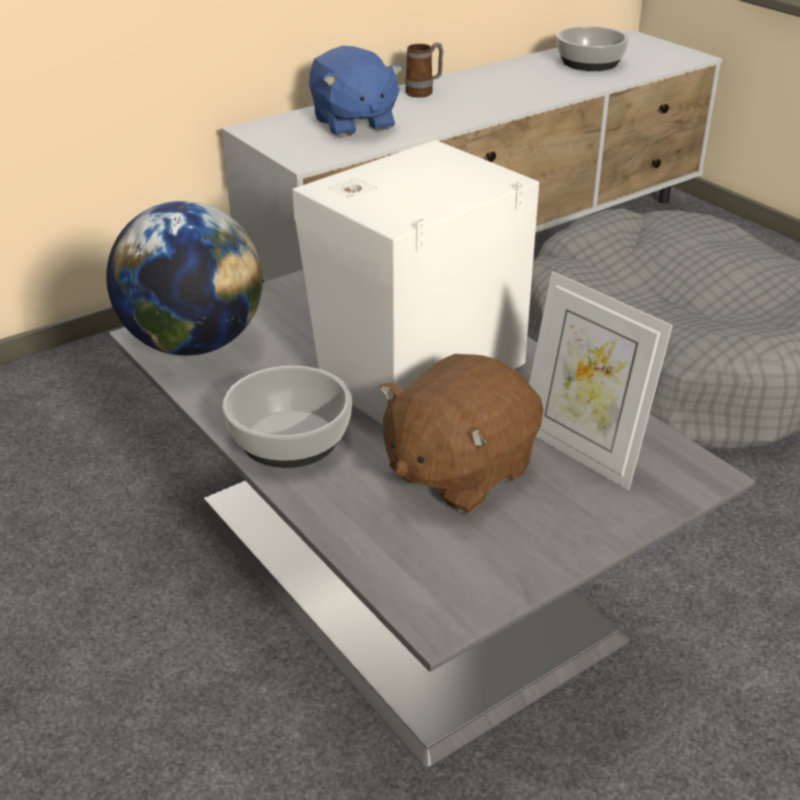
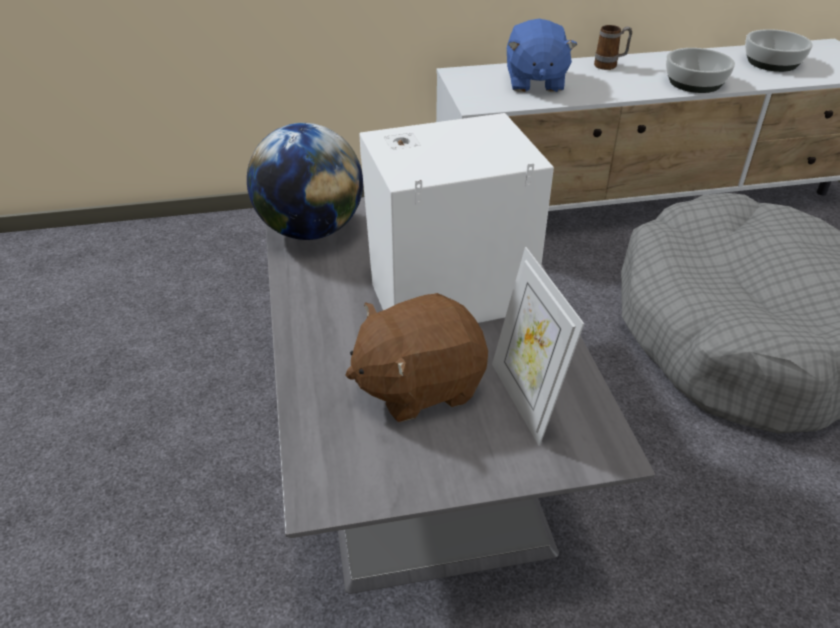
camera: 25 degrees right, 5 degrees up
bowl [222,366,352,468] -> bowl moved to [666,48,735,93]

